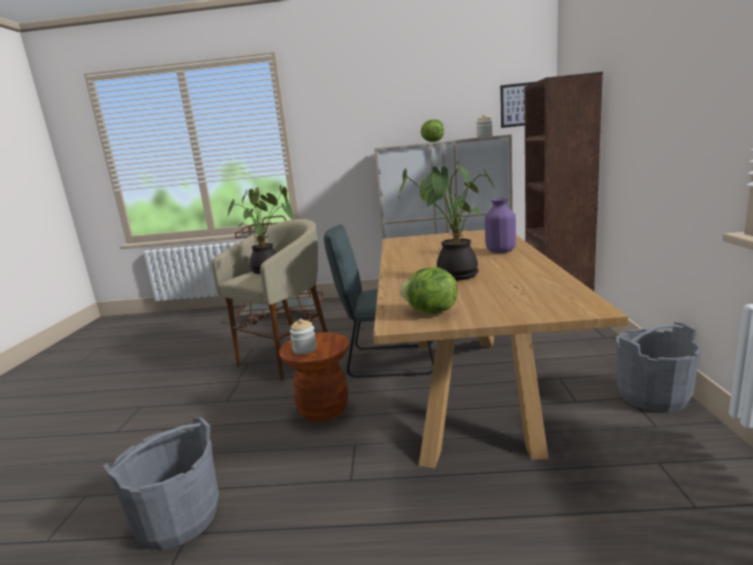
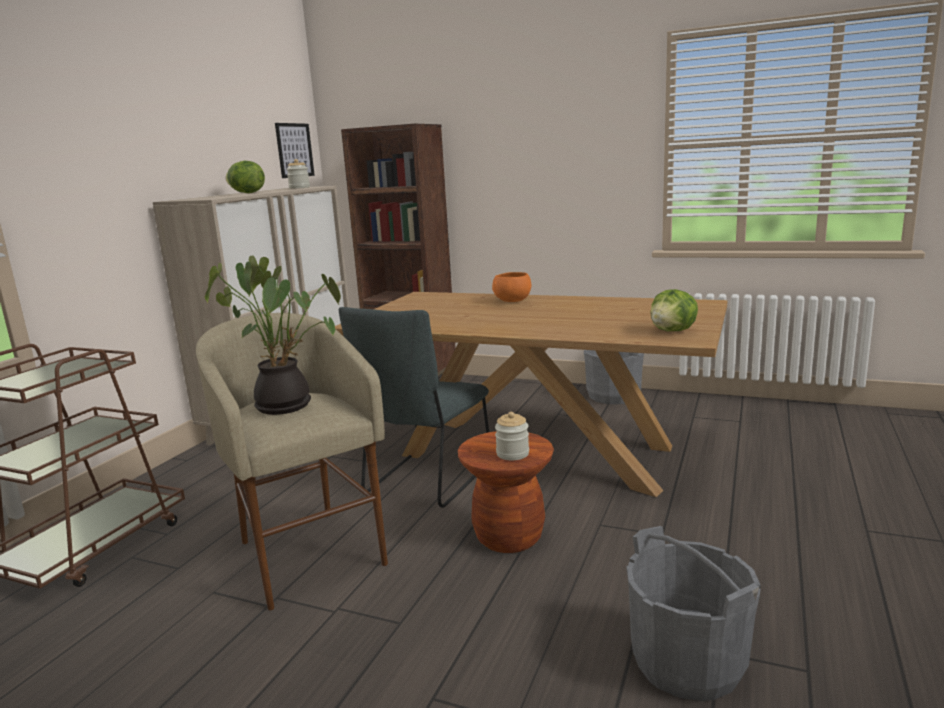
camera: 70 degrees left, 0 degrees up
potted plant [399,161,497,281] -> none
purple vase [485,198,516,253] -> orange bowl [492,272,531,302]

